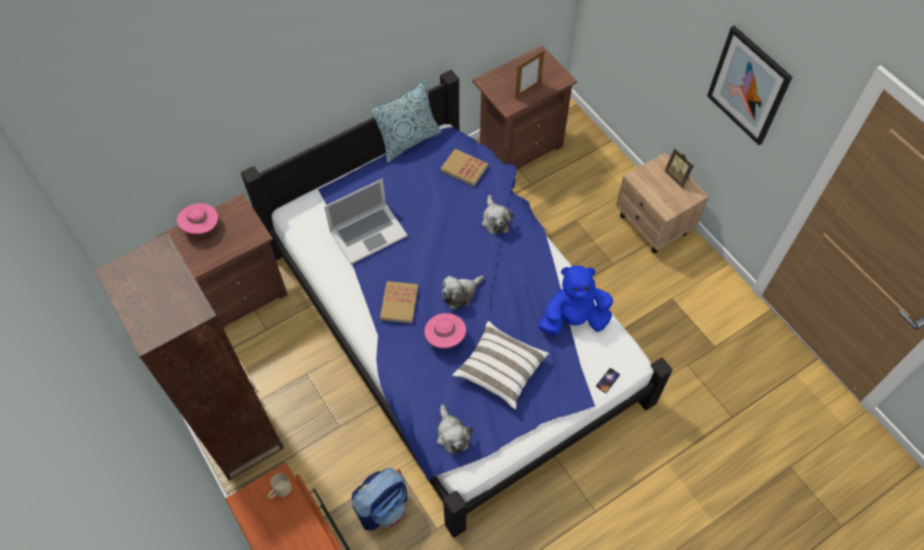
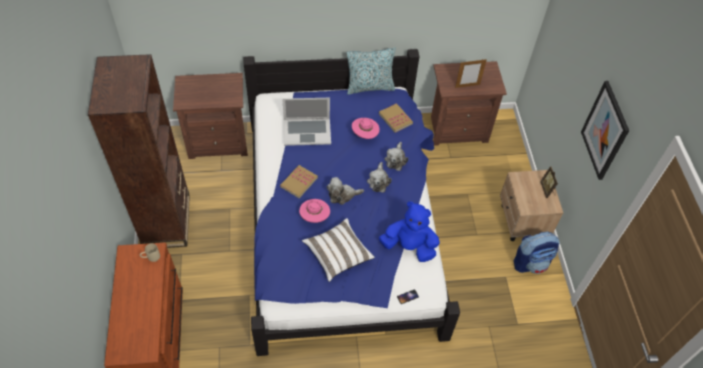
camera: 25 degrees right, 5 degrees down
pink hat [177,203,218,234] -> pink hat moved to [352,118,380,139]
backpack [352,468,407,531] -> backpack moved to [514,232,559,274]
plush toy [437,404,473,454] -> plush toy moved to [367,162,392,193]

